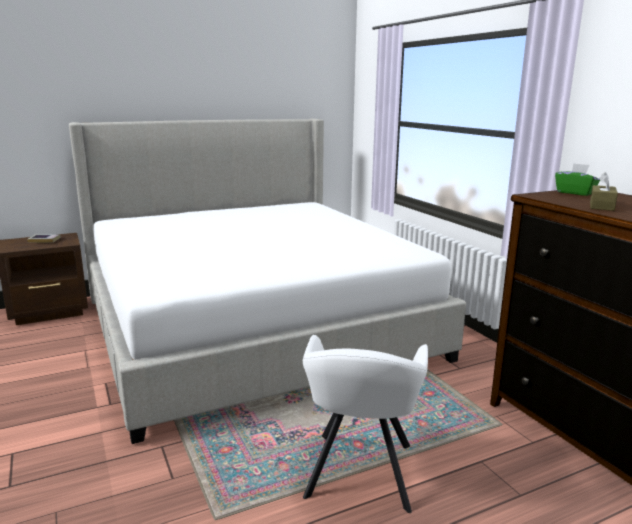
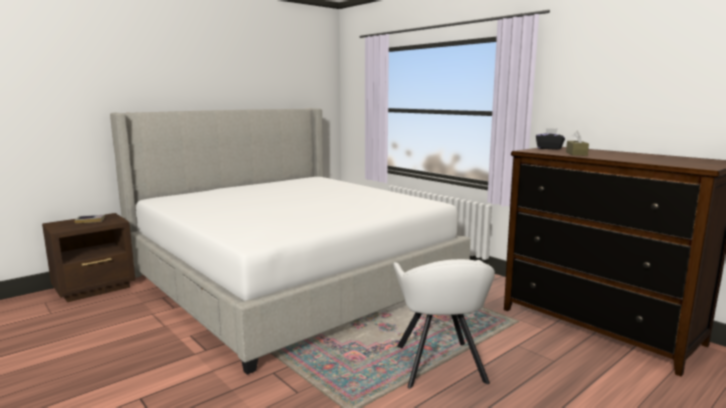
camera: 15 degrees left, 5 degrees down
green tissue box [555,163,600,196] -> black tissue box [536,128,565,150]

